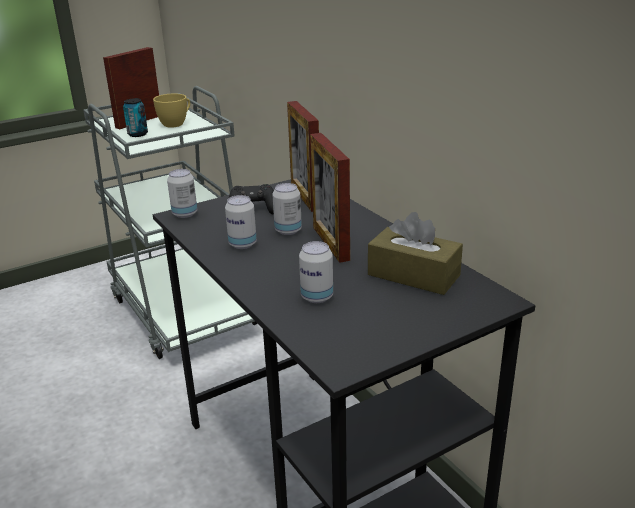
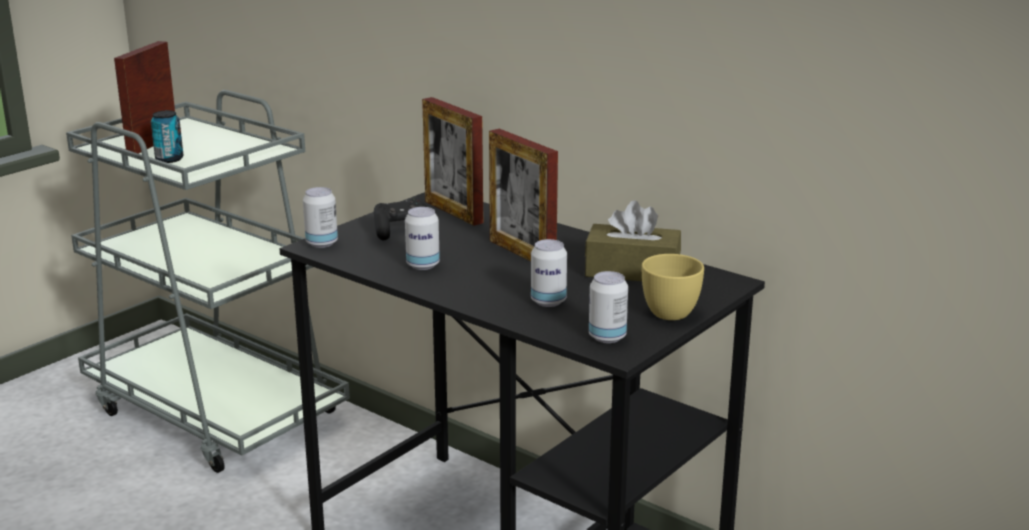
camera: 20 degrees left, 5 degrees down
yellow cup [153,93,190,128] -> yellow cup moved to [642,254,704,320]
can [272,183,302,235] -> can moved to [589,271,628,343]

